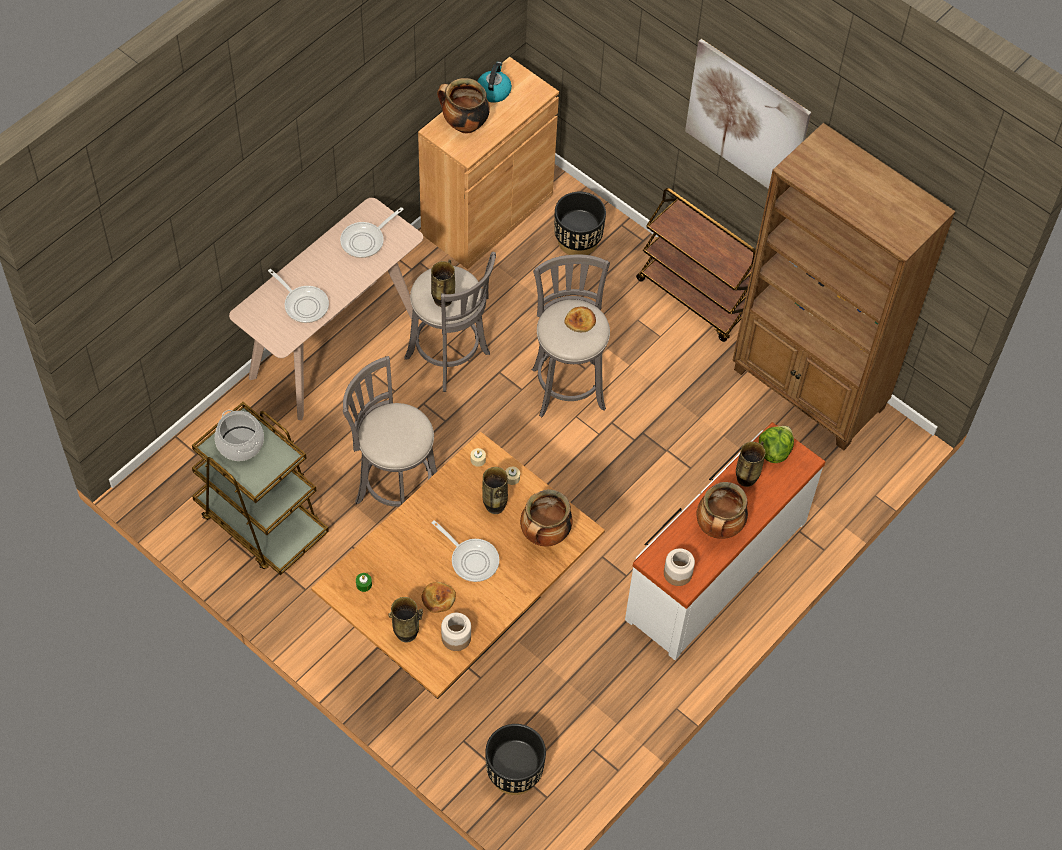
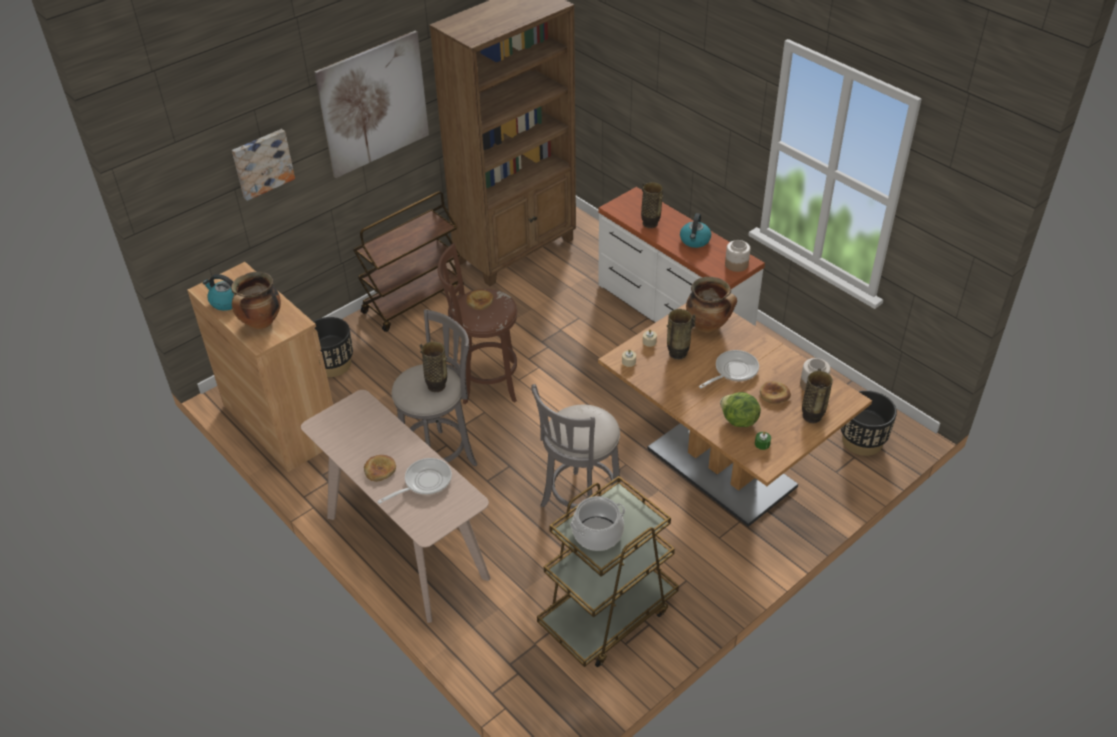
camera: 80 degrees left, 15 degrees down
frying pan [340,207,404,258] -> none
grey stool [532,254,610,417] -> brown stool [437,243,517,404]
cooking pot [696,482,748,539] -> kettle [680,213,711,248]
lettuce [759,426,794,463] -> lettuce moved to [720,392,761,427]
none -> picture [232,129,295,201]
none -> bread [364,455,396,482]

